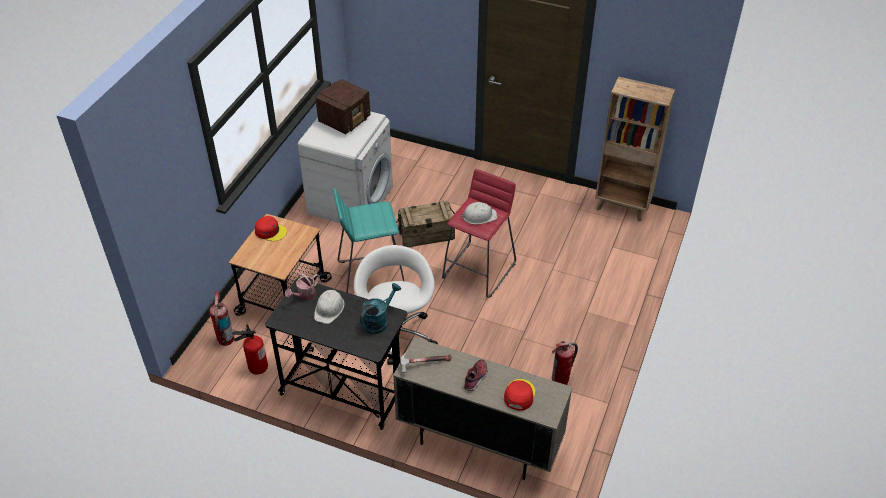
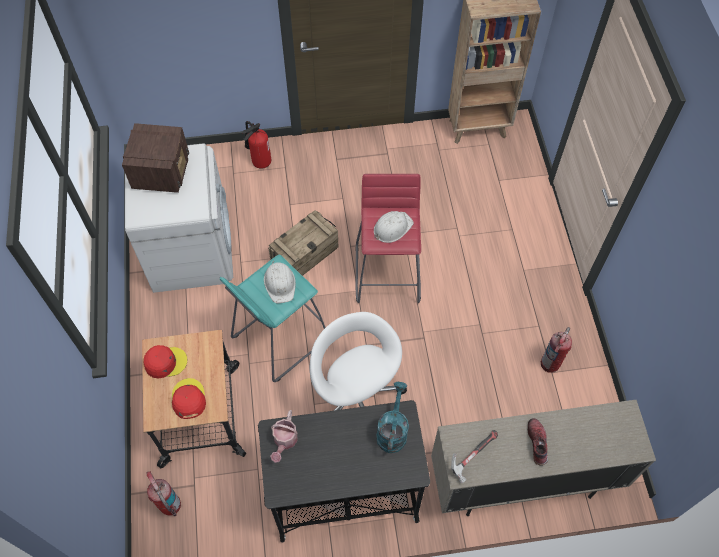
camera: 30 degrees left, 15 degrees up
fire extinguisher [232,325,268,375] -> fire extinguisher moved to [242,121,271,169]
white hard hat [314,290,345,324] -> white hard hat moved to [264,261,296,303]
red cap [504,379,535,411] -> red cap moved to [172,378,206,419]

